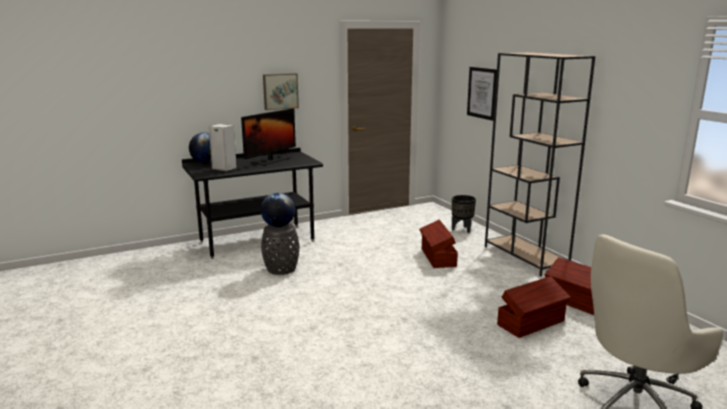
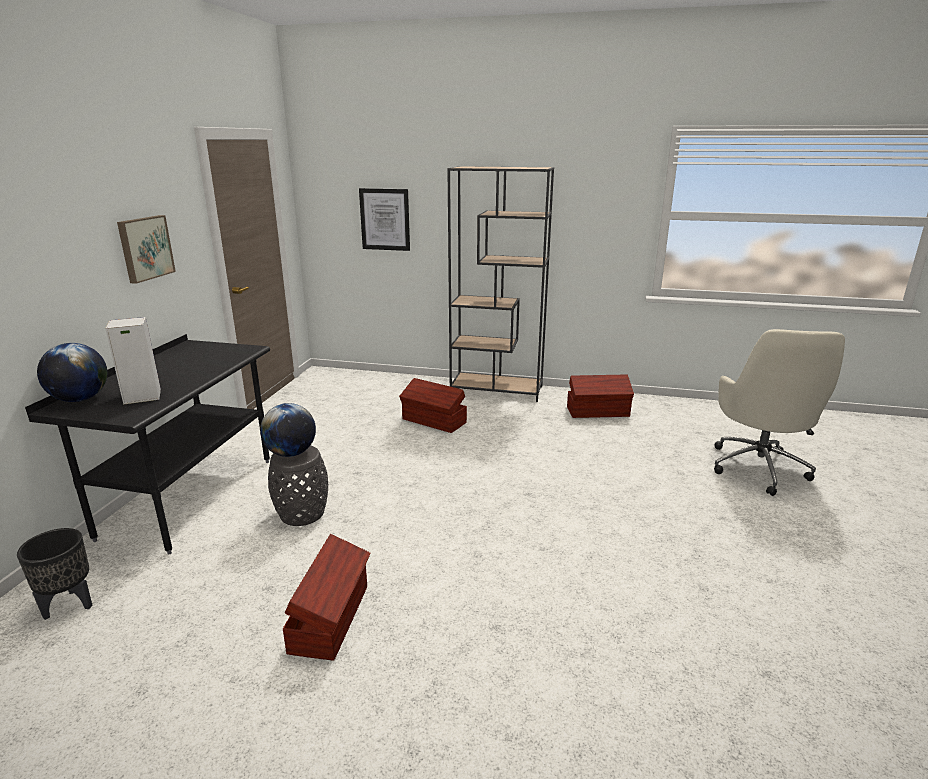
camera: 50 degrees left, 5 degrees up
monitor [241,108,296,165] -> none
black planter [452,195,476,233] -> black planter moved to [17,528,93,620]
brown storage box [497,276,571,338] -> brown storage box moved to [283,534,371,661]

